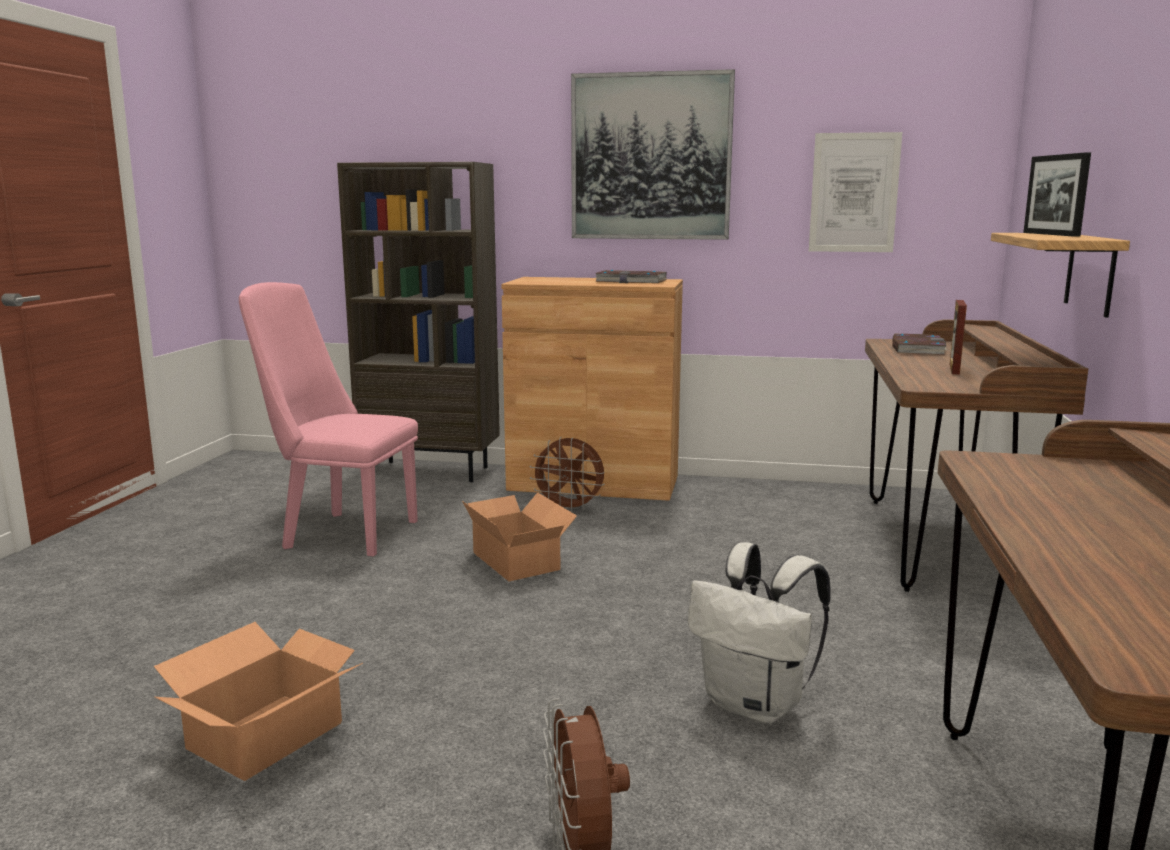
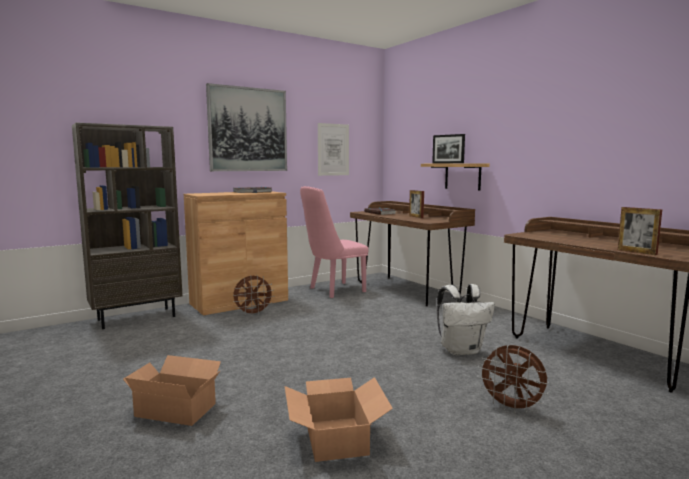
camera: 45 degrees left, 5 degrees down
pink chair [239,282,418,556] -> pink chair moved to [300,186,369,298]
cardboard box [462,492,577,581] -> cardboard box moved to [123,355,221,426]
none -> picture frame [618,207,662,255]

